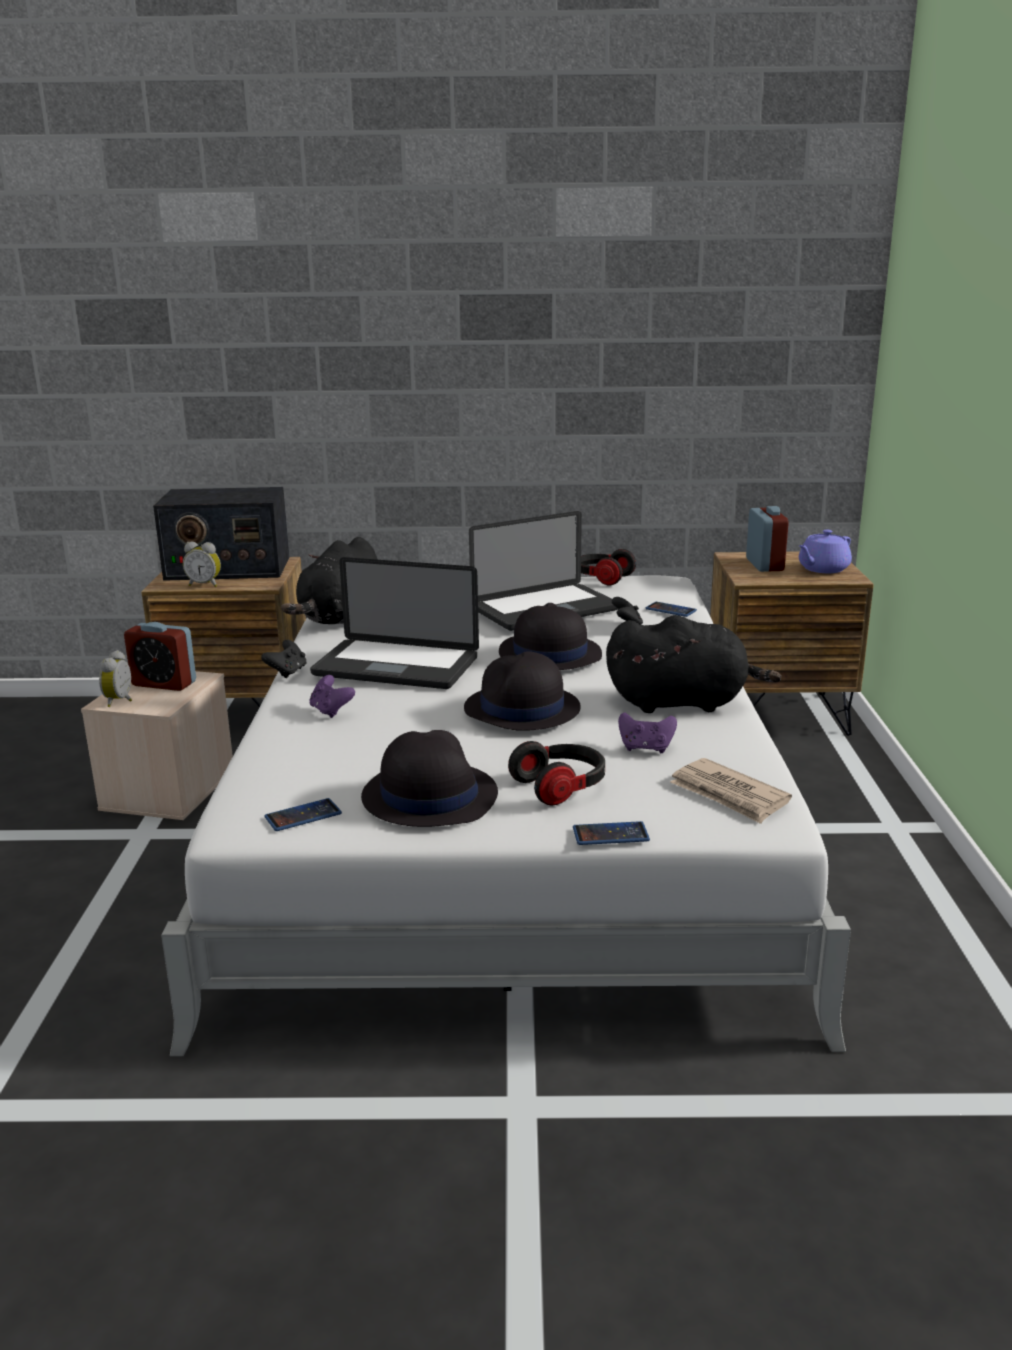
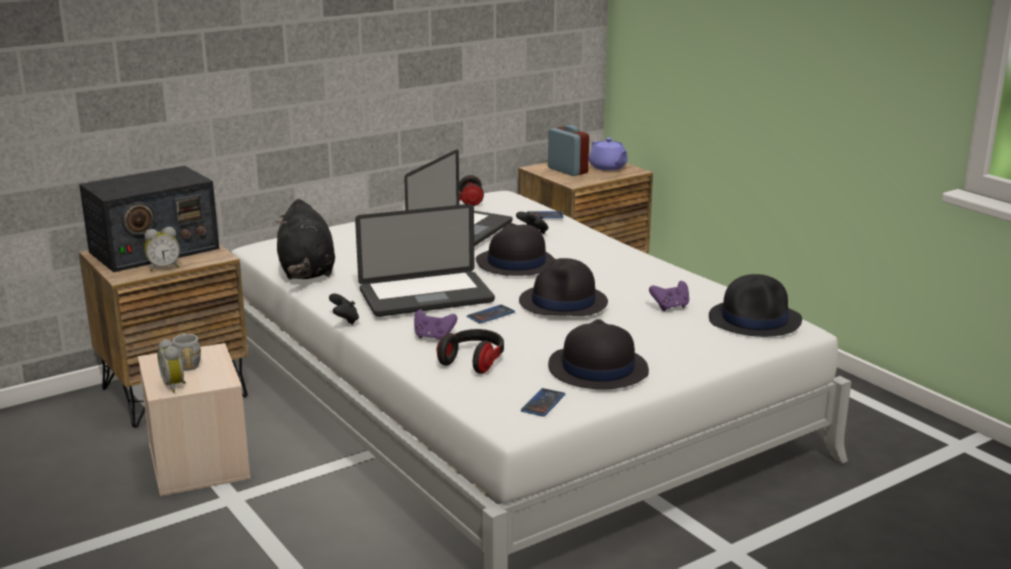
camera: 35 degrees left, 0 degrees up
alarm clock [124,622,196,691] -> grey mug [173,333,201,371]
headphones [508,741,605,806] -> headphones moved to [437,329,504,374]
phone [573,821,650,845] -> phone moved to [467,304,515,324]
black plush toy [606,615,781,713] -> none
newspaper [670,758,792,824] -> black hat [709,274,802,337]
purple teapot [799,530,852,573] -> purple teapot turned 45 degrees counterclockwise [589,137,628,171]

